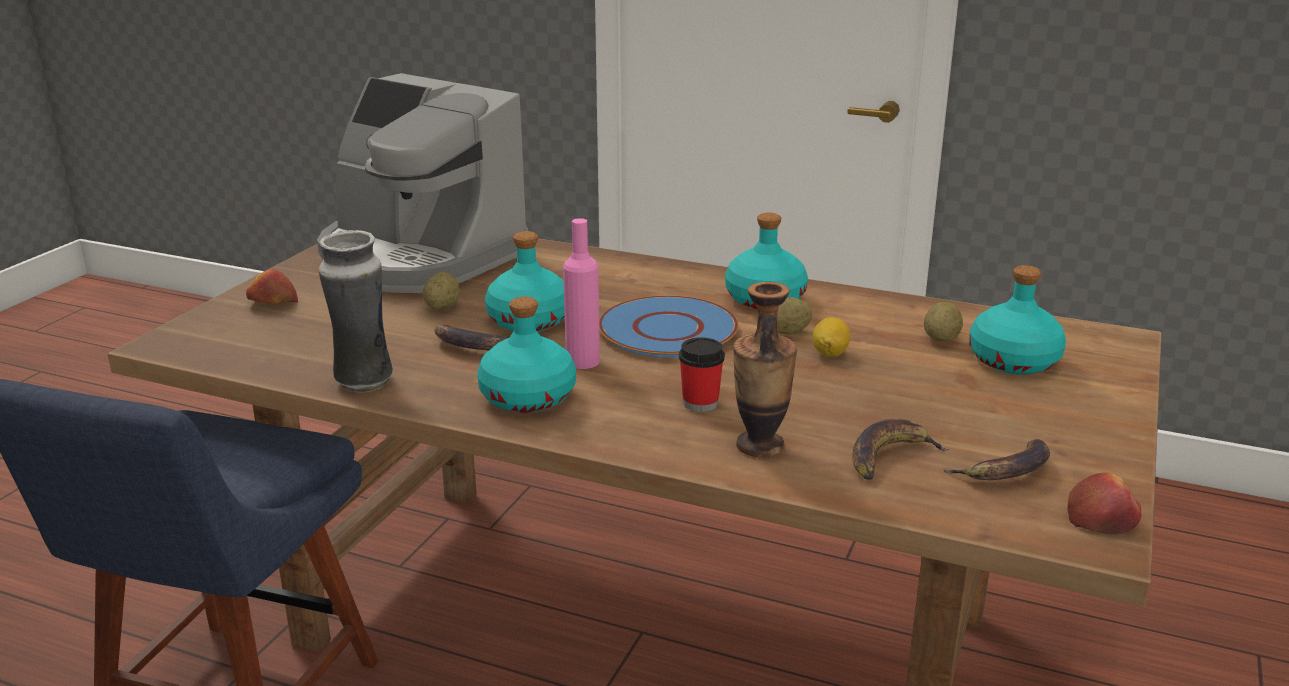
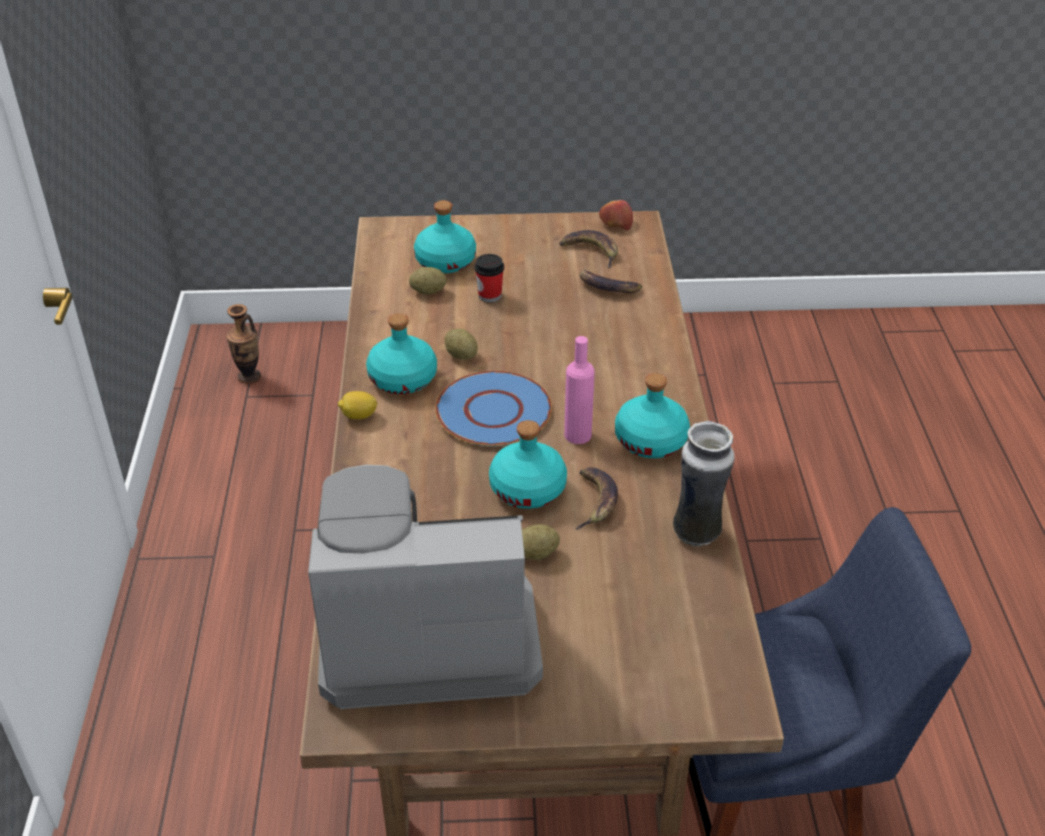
camera: 115 degrees left, 15 degrees up
apple [246,269,298,305] -> none
coffee machine [317,73,528,293] -> coffee machine turned 105 degrees counterclockwise [308,465,543,709]
cup [679,337,725,412] -> cup moved to [474,254,504,303]
vase [733,282,797,458] -> vase moved to [226,304,261,384]
lemon [813,317,850,357] -> lemon moved to [338,391,378,419]

